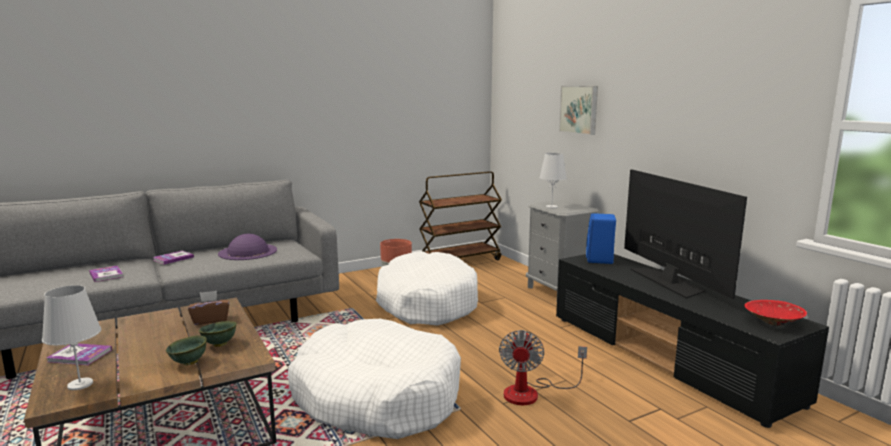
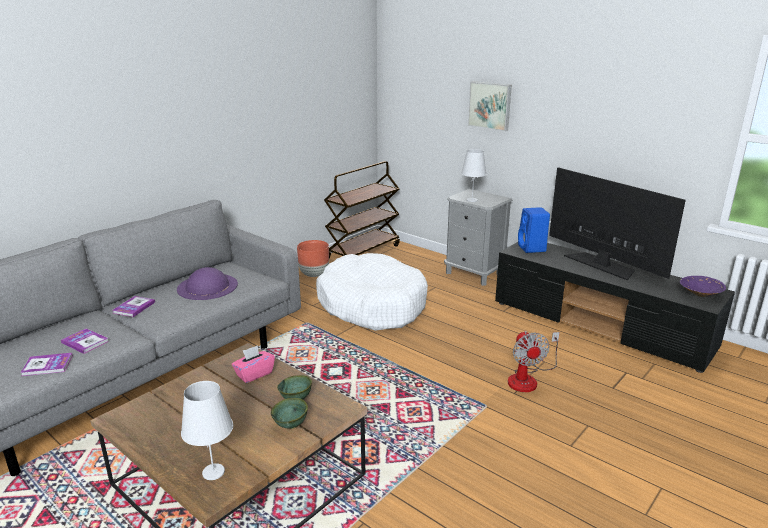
camera: 20 degrees left, 10 degrees up
book [47,343,112,365] -> book moved to [20,353,73,376]
brown tissue box [188,291,229,325] -> pink tissue box [232,345,275,383]
white dog bed [288,319,461,439] -> none
red bowl [744,300,807,326] -> purple bowl [680,276,726,297]

